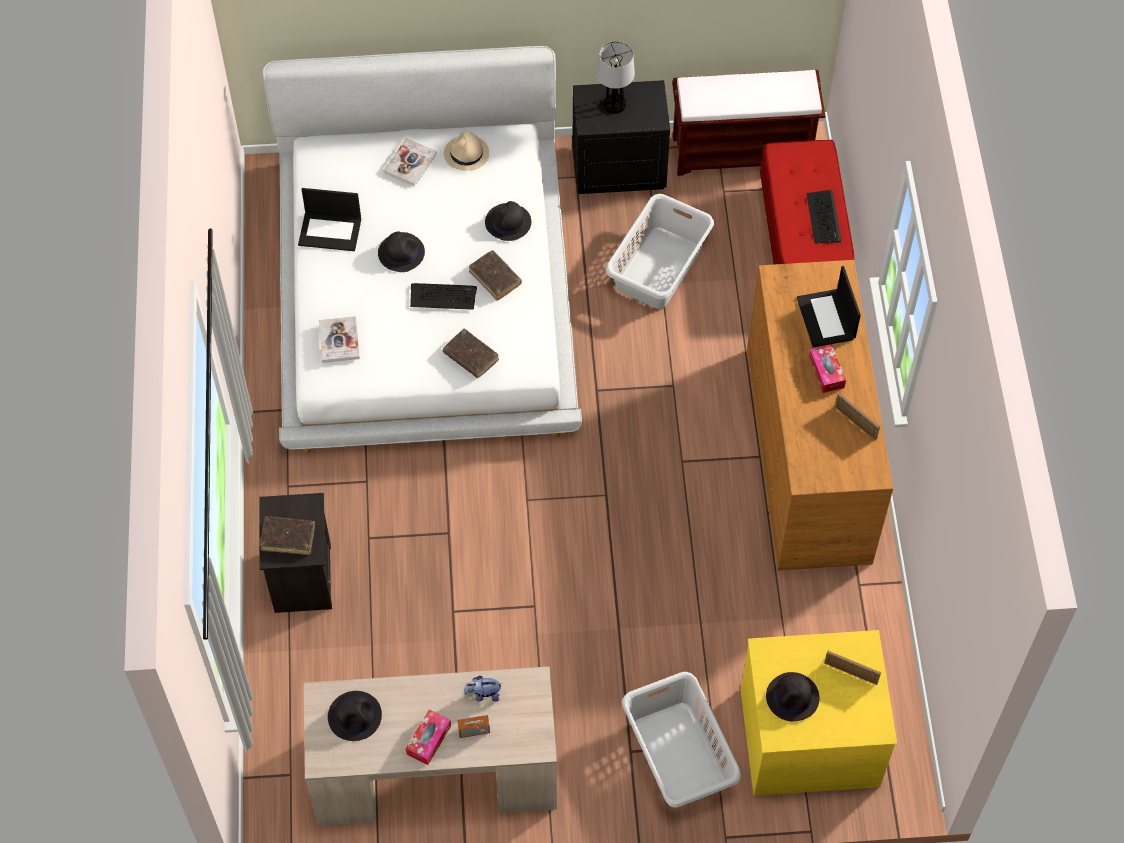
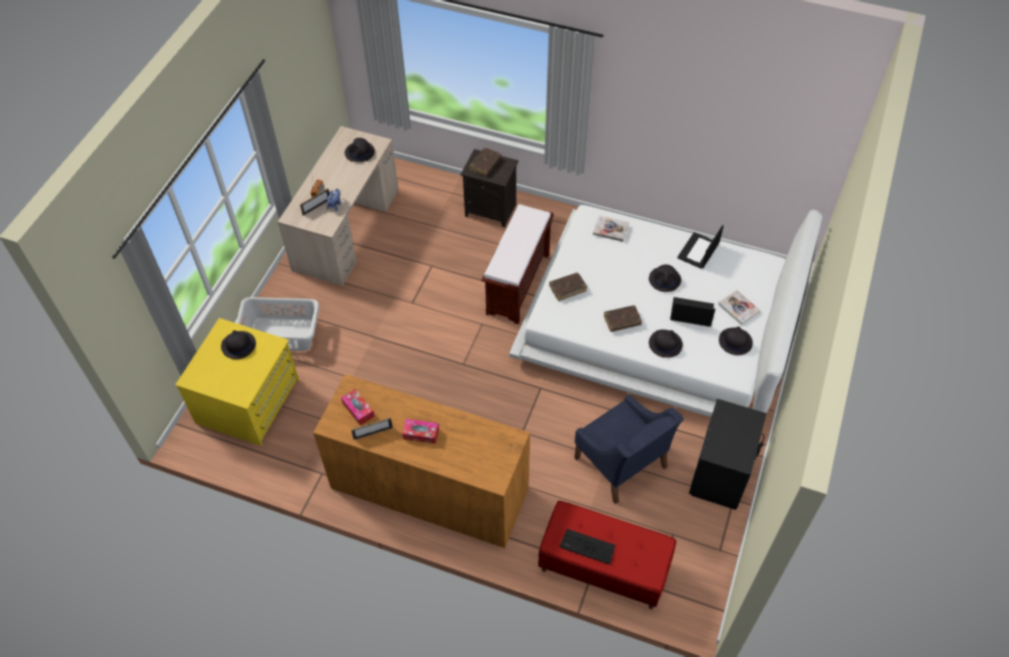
camera: 115 degrees right, 5 degrees down
tissue box [406,710,451,765] -> tissue box moved to [341,389,374,425]
keyboard [410,283,477,310] -> none
beige hat [444,132,489,171] -> black hat [719,327,753,355]
table lamp [596,41,635,114] -> none
grey laundry basket [605,194,714,309] -> blue armchair [575,395,684,504]
brown bench [672,70,825,176] -> brown bench moved to [482,204,553,324]
laptop [797,266,861,347] -> laptop moved to [670,297,715,327]
picture frame [824,651,881,685] -> picture frame moved to [300,188,329,216]

